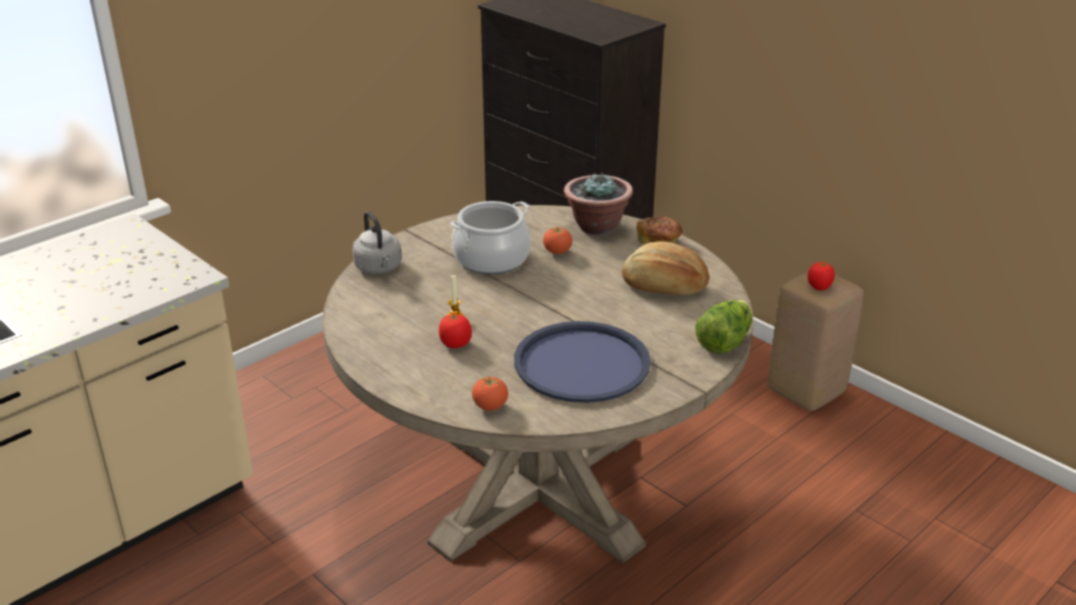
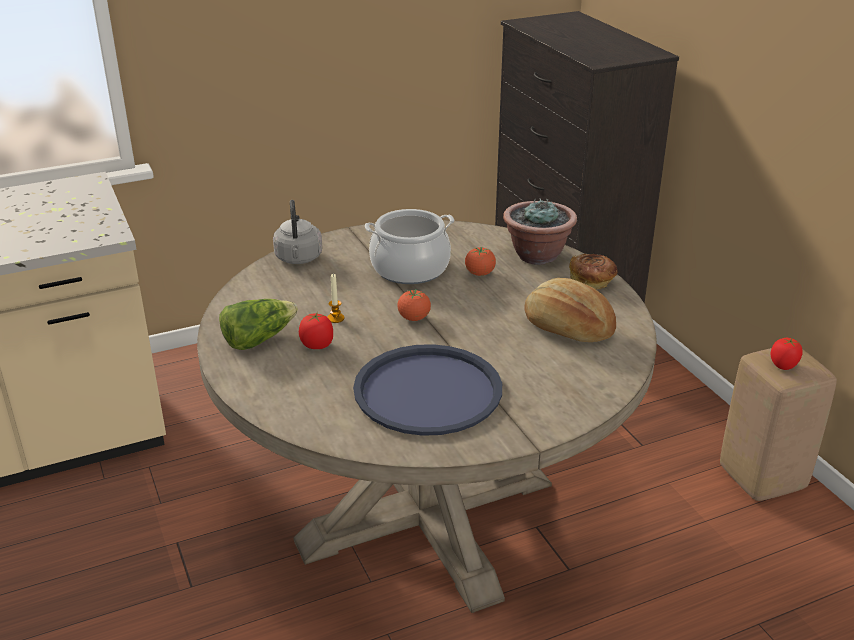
camera: 20 degrees right, 0 degrees up
tomato [472,376,508,411] -> tomato moved to [397,289,431,321]
lettuce [695,300,752,354] -> lettuce moved to [219,299,298,350]

